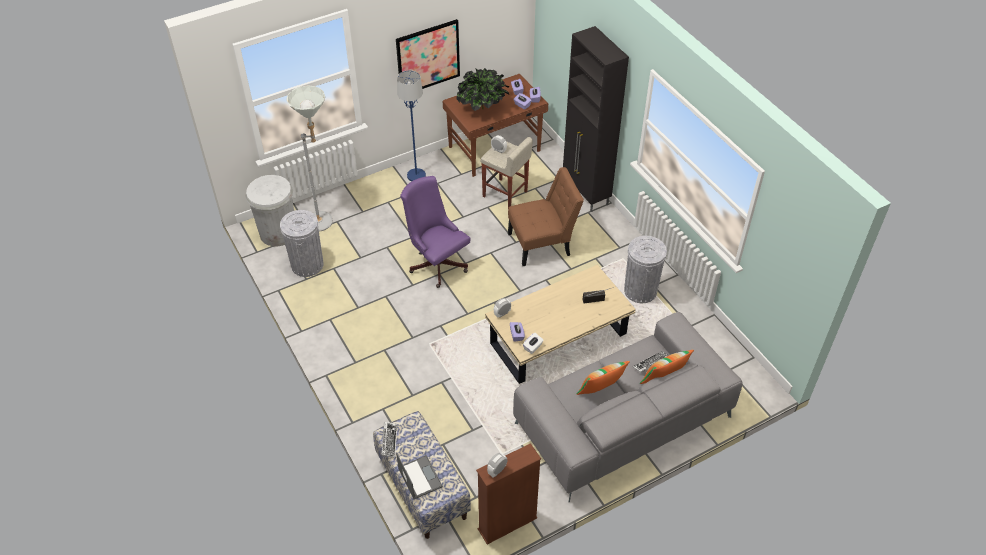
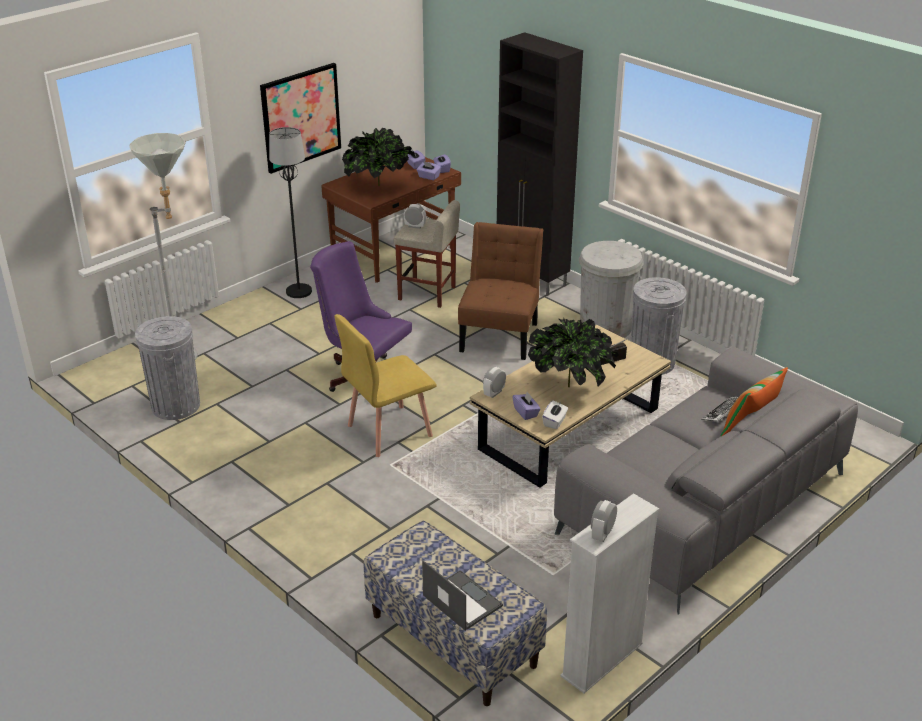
camera: 15 degrees left, 15 degrees down
white trash can [245,175,294,246] -> white trash can moved to [579,241,644,338]
keyboard [381,421,397,458] -> none
blue floor lamp [397,70,426,181] -> black floor lamp [269,127,312,298]
brown bookcase [476,443,541,545] -> white bookcase [560,493,659,693]
brown chair [508,167,584,266] -> brown chair turned 45 degrees counterclockwise [458,222,543,360]
pillow [576,361,630,395] -> none
none -> yellow chair [334,314,437,457]
none -> potted plant [528,318,618,387]

